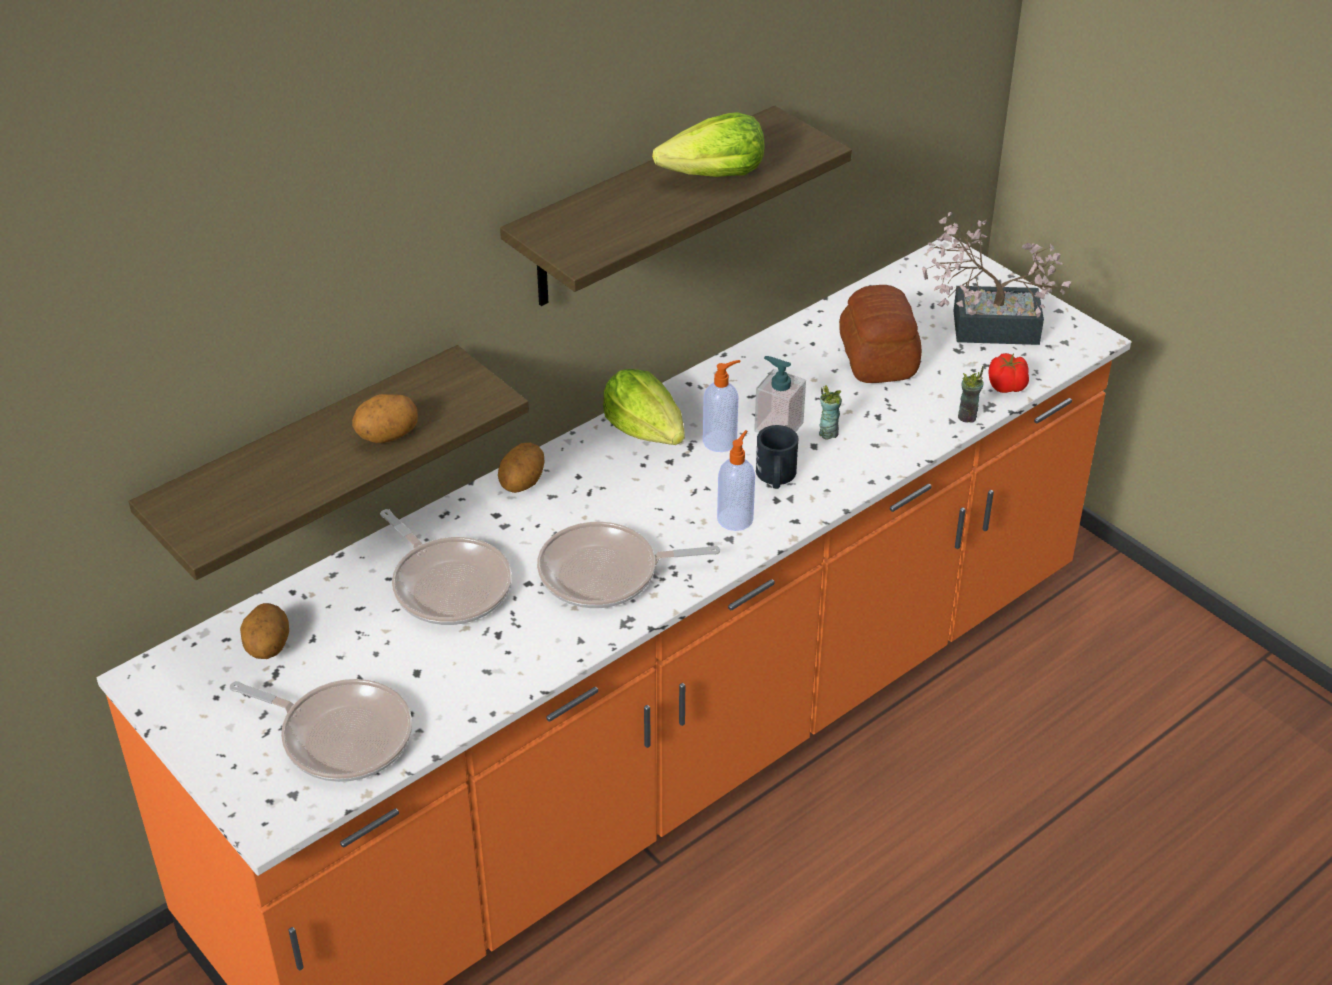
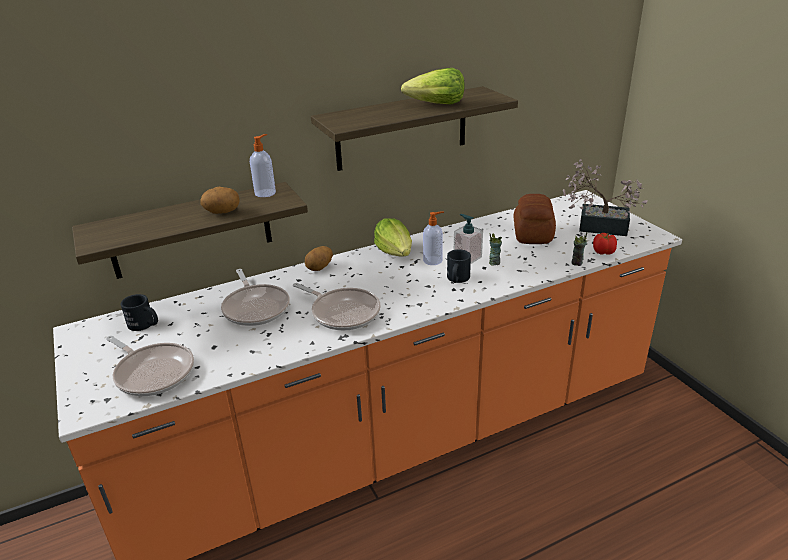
camera: 15 degrees right, 10 degrees down
potato [240,603,289,659] -> black mug [121,294,158,331]
frying pan [537,522,720,608] -> frying pan turned 150 degrees counterclockwise [293,283,381,331]
soap dispenser [717,430,755,531] -> soap dispenser moved to [250,134,276,197]

